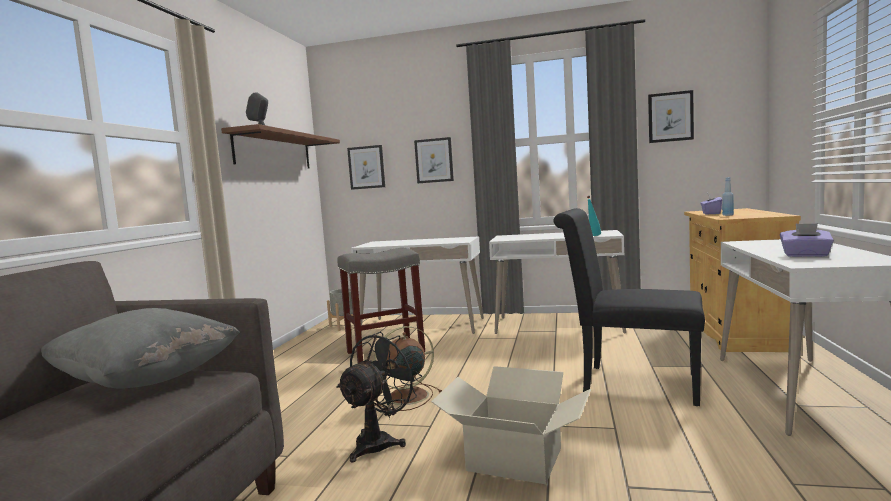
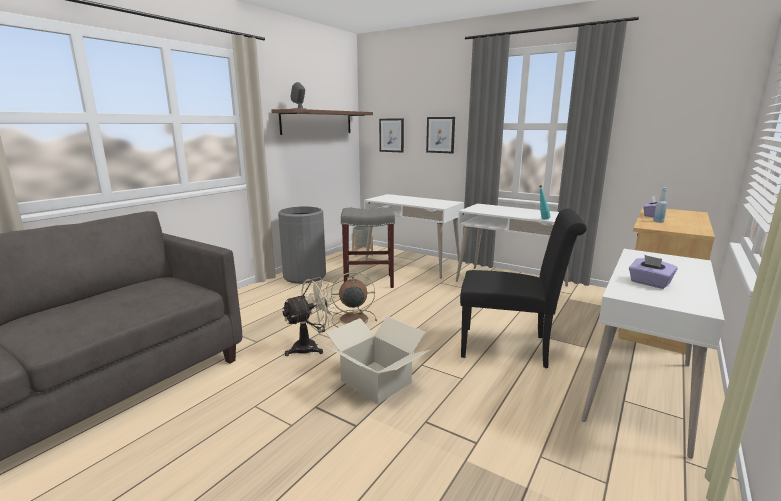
camera: 20 degrees right, 10 degrees up
grey pillow [41,308,240,389] -> none
black fan [336,332,422,462] -> beige fan [282,277,337,356]
black chair [553,208,705,406] -> black chair turned 150 degrees clockwise [460,209,587,368]
picture [648,90,694,143] -> none
none -> grey trash can [278,207,326,284]

